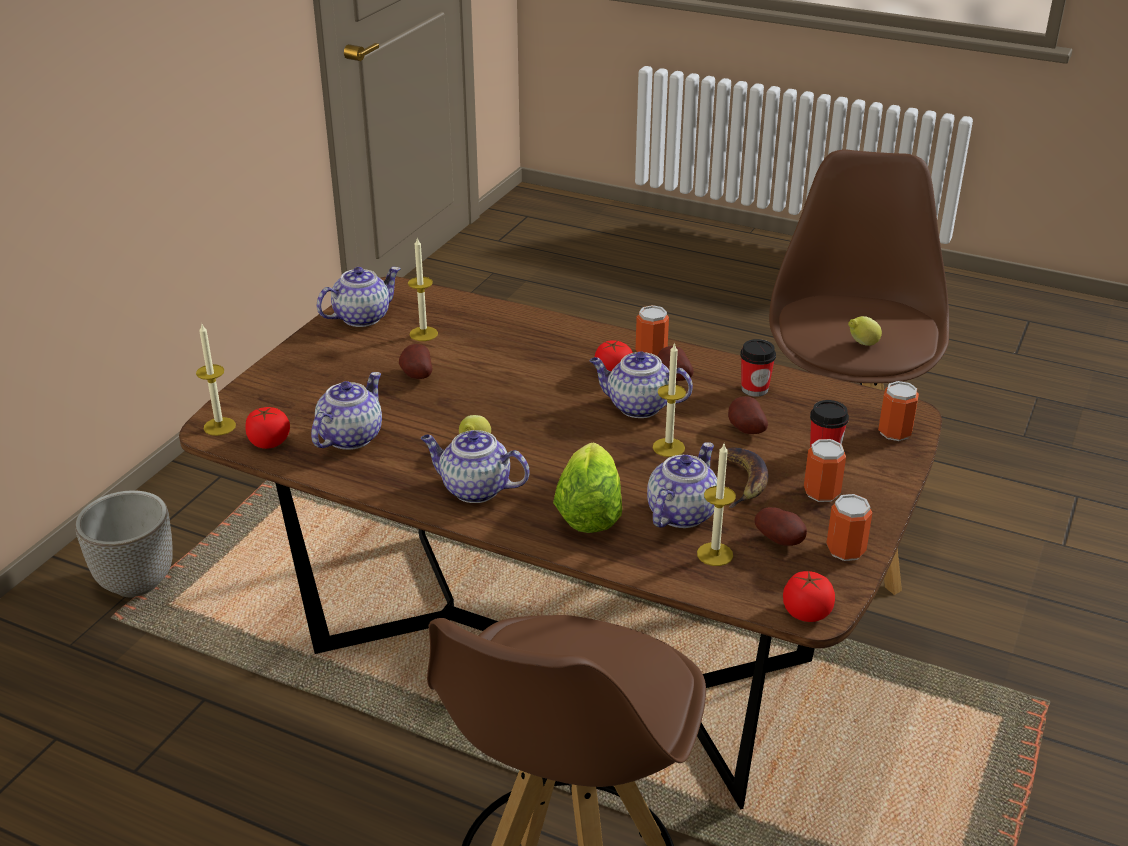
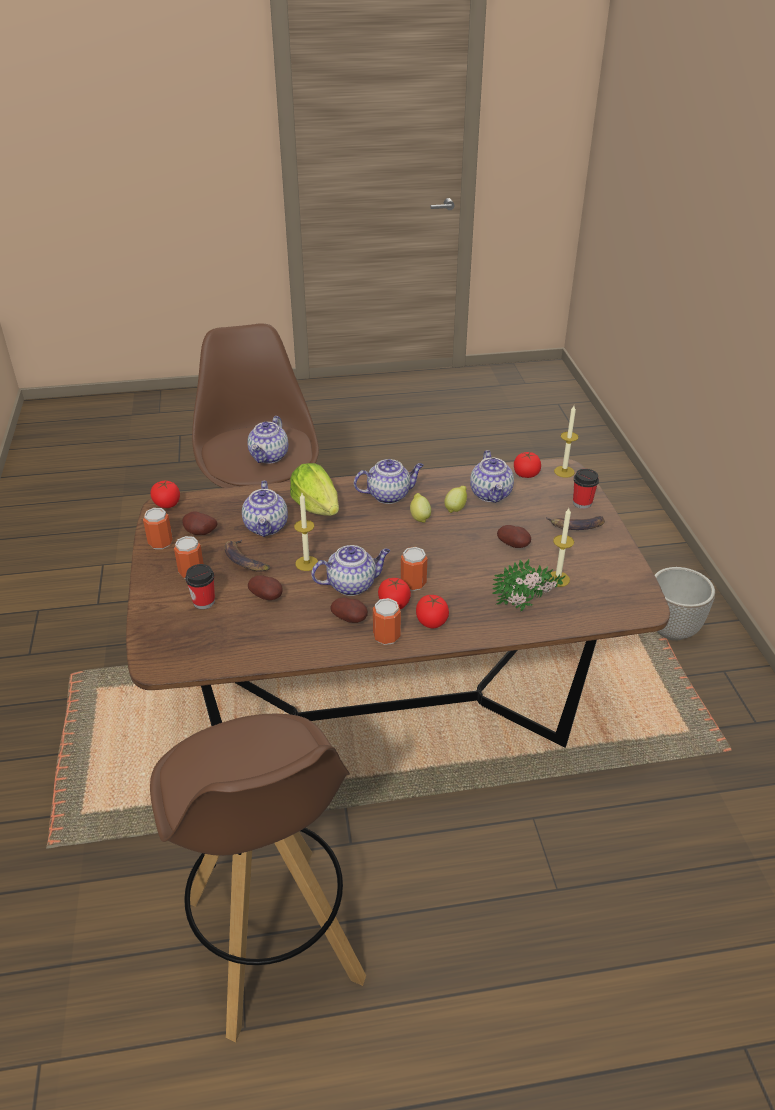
camera: 145 degrees right, 5 degrees up
teapot [317,267,401,327] -> teapot moved to [247,416,288,464]
candle [697,442,736,566] -> none
cup [740,339,776,397] -> cup moved to [573,469,599,509]
lemon [848,316,882,346] -> lemon moved to [444,486,467,513]
can [878,381,919,441] -> can moved to [401,547,427,591]
none -> tomato [416,595,449,628]
none -> potted plant [492,559,566,611]
none -> banana [546,516,605,530]

